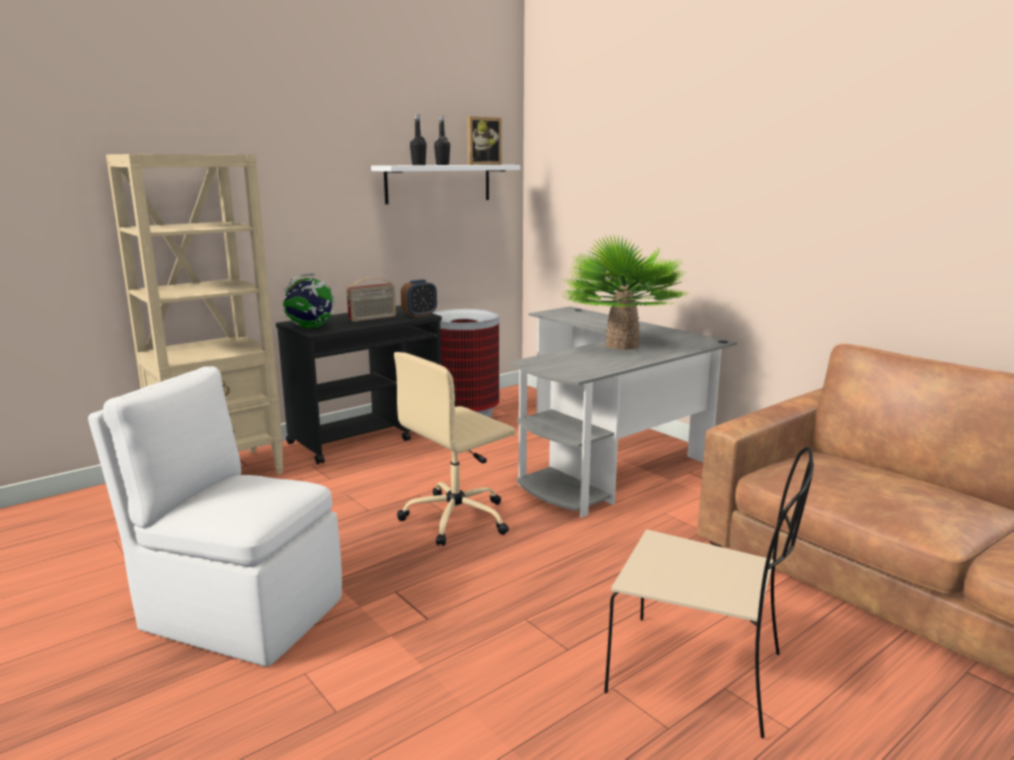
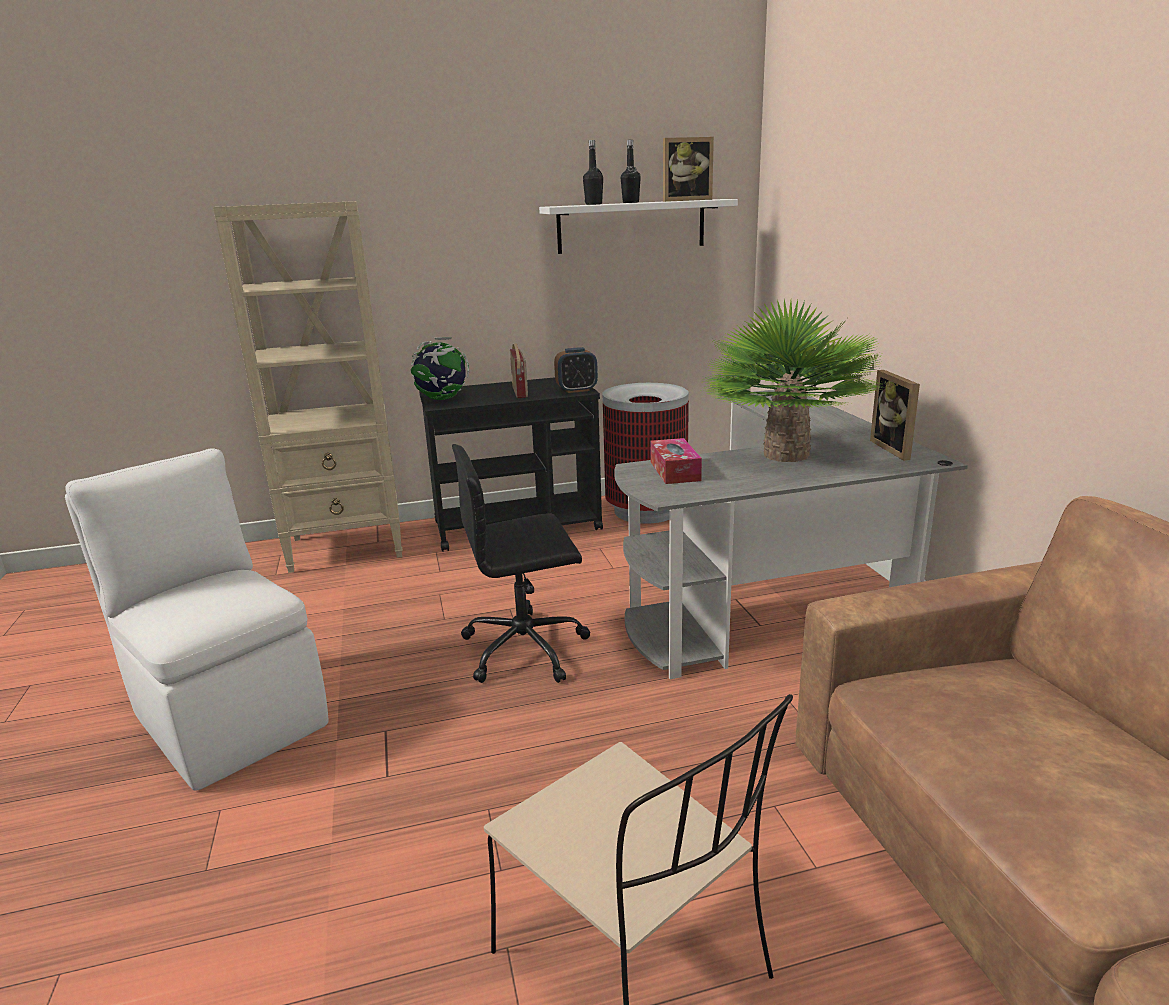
camera: 25 degrees right, 5 degrees up
radio [347,277,396,322] -> radio turned 90 degrees counterclockwise [510,343,528,398]
beige office chair [394,352,516,546] -> black office chair [452,444,590,683]
none -> tissue box [650,438,702,484]
none -> picture frame [870,370,920,461]

